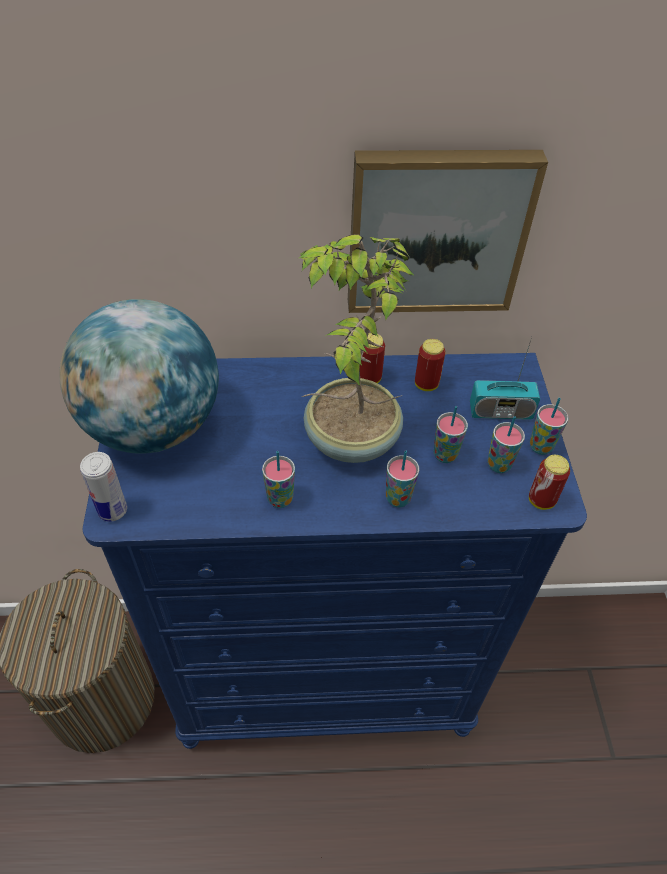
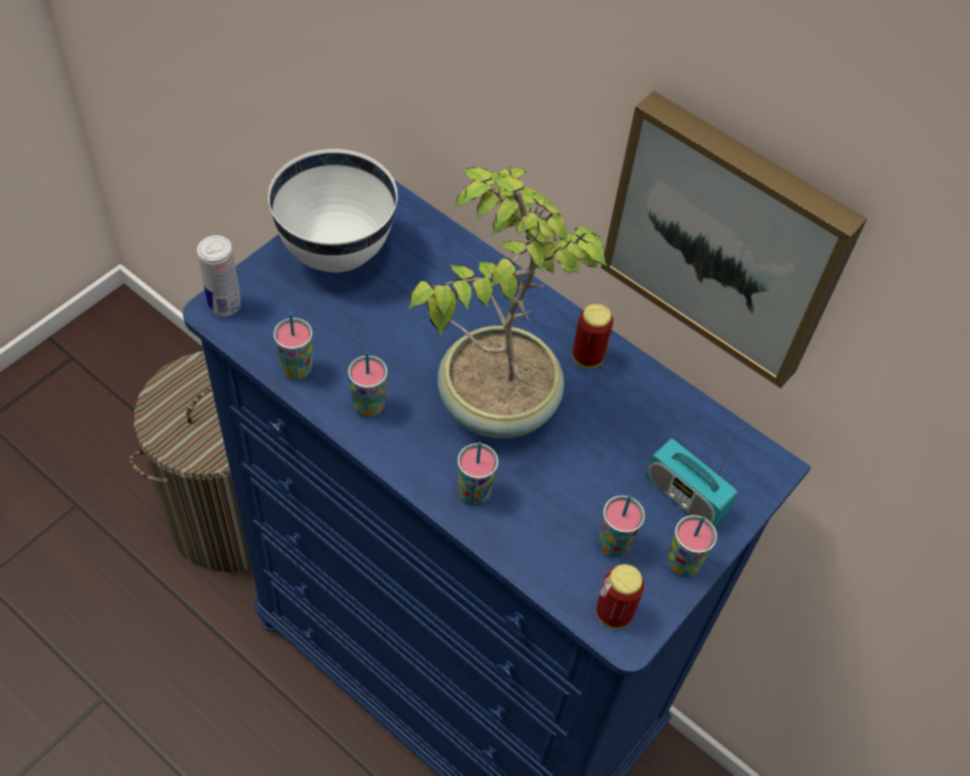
camera: 40 degrees right, 5 degrees up
globe [59,299,219,454] -> white bowl [268,149,398,272]
can [415,339,446,391] -> none
cup [434,406,468,463] -> cup moved to [273,312,313,380]

